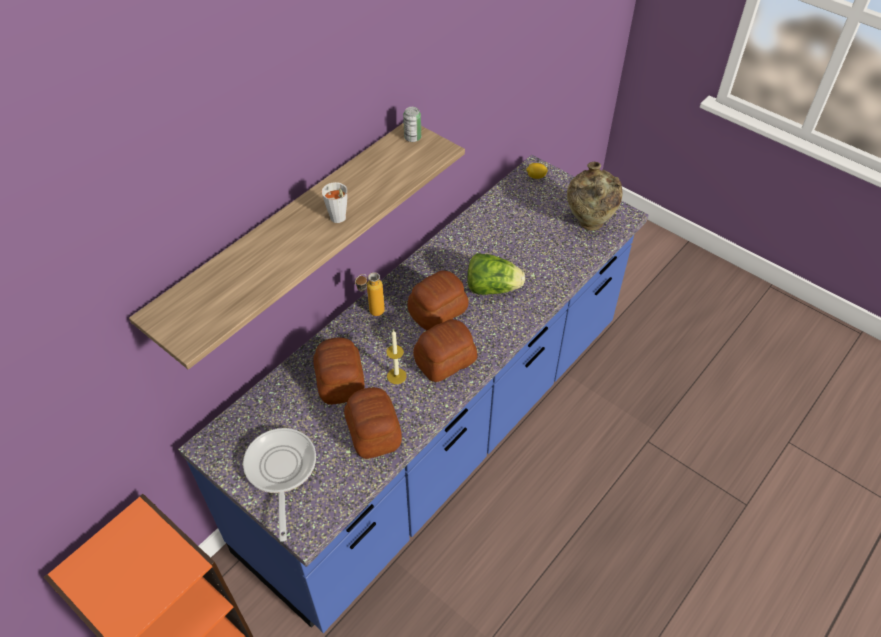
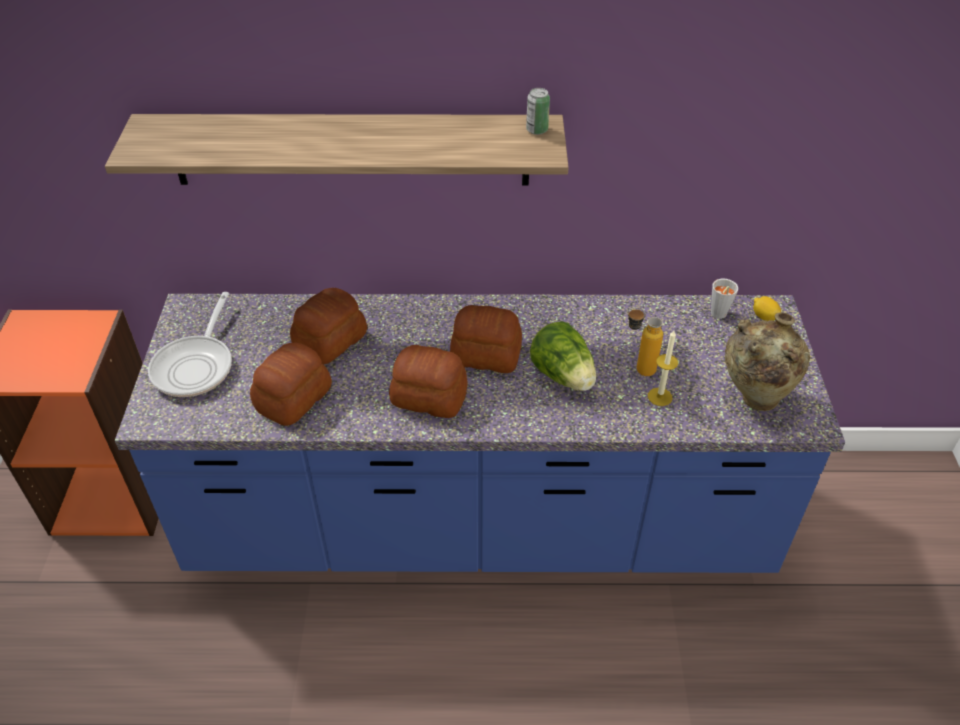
camera: 50 degrees right, 5 degrees down
frying pan [243,428,316,542] -> frying pan turned 150 degrees clockwise [148,292,232,397]
grey cup [322,182,348,223] -> grey cup moved to [711,279,738,319]
bottle [355,272,385,316] -> bottle moved to [627,307,663,376]
candle [386,330,407,384] -> candle moved to [648,330,678,406]

